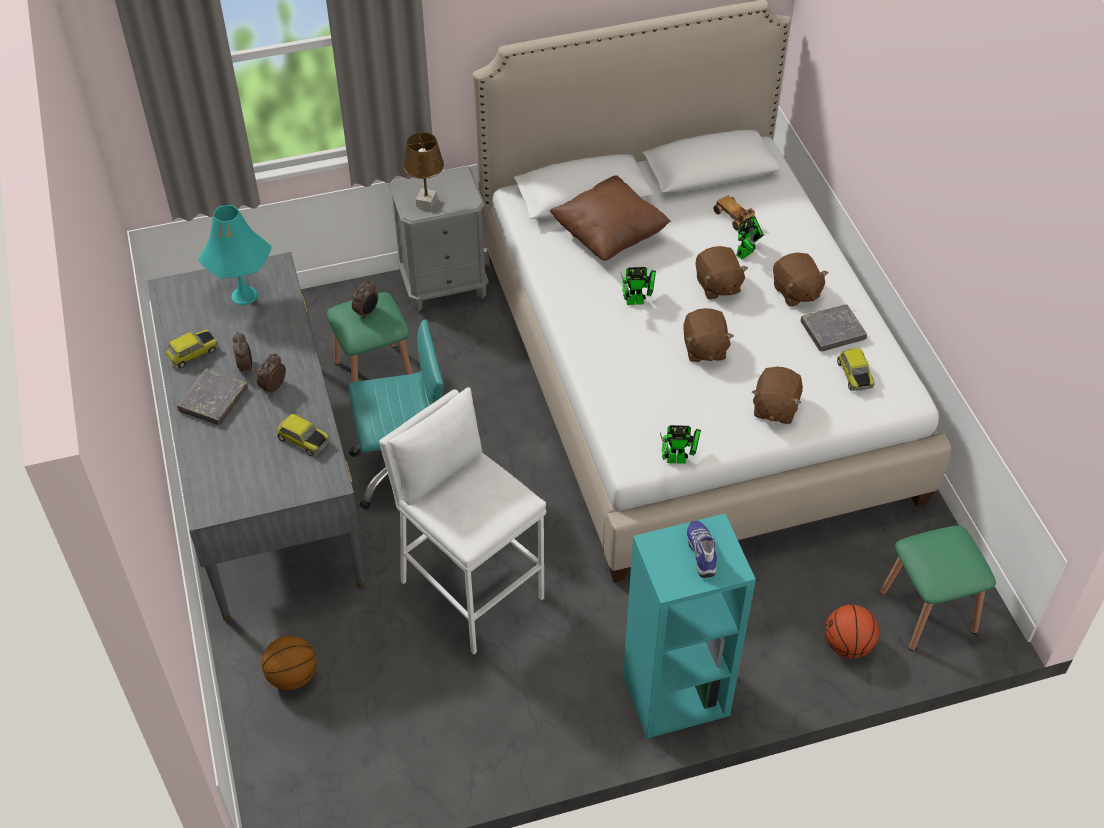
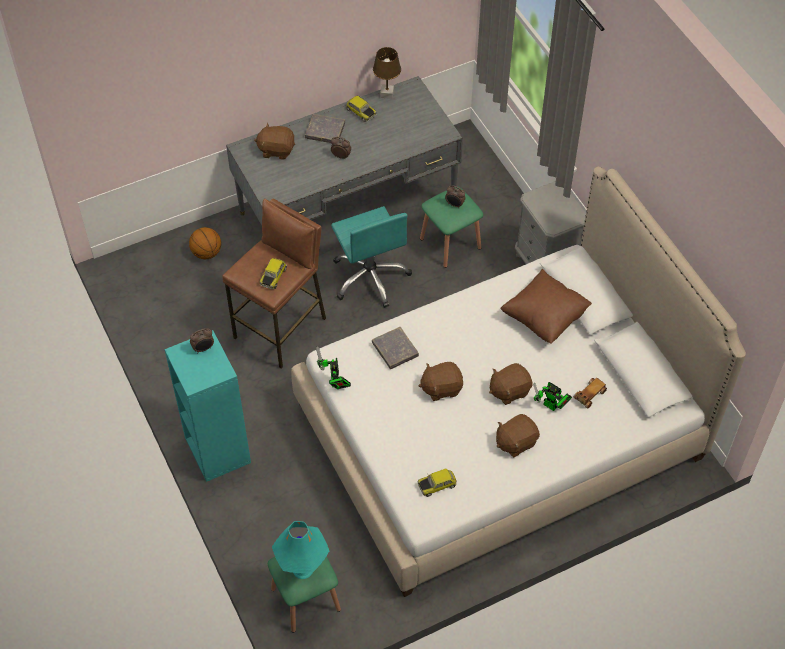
camera: 80 degrees right, 5 degrees up
turquoise table lamp [198,205,272,305] -> turquoise table lamp moved to [272,521,329,579]
alarm clock [233,332,252,374] -> alarm clock moved to [190,328,214,352]
toy car [276,414,330,456] -> toy car moved to [260,258,287,289]
white stool [379,387,546,655] -> brown stool [222,199,326,368]
brown table lamp [403,132,444,210] -> brown table lamp moved to [373,47,401,99]
toy robot [621,267,656,305] -> none
shoe [687,521,717,578] -> none
brown plush toy [752,367,803,424] -> brown plush toy moved to [254,123,295,160]
grey book [800,304,867,352] -> grey book moved to [372,327,419,369]
basketball [825,605,879,658] -> none

